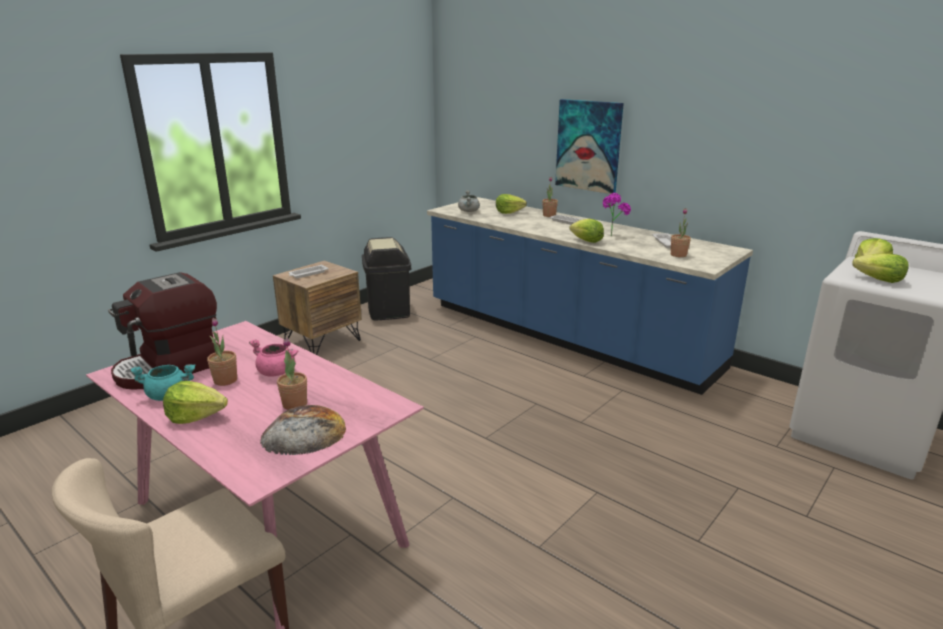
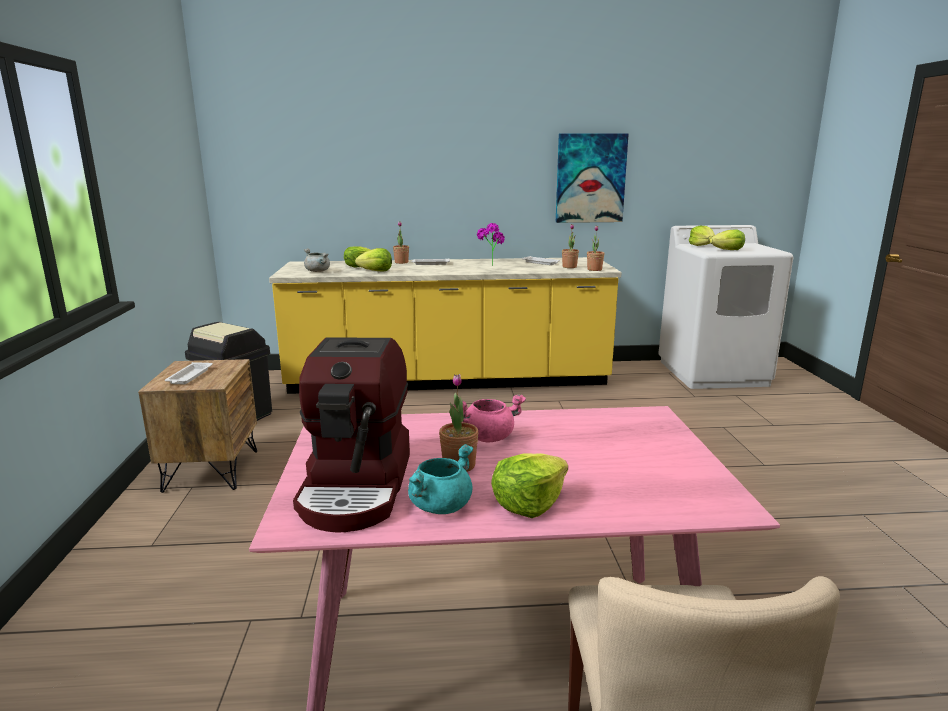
camera: 45 degrees left, 5 degrees down
bread [260,405,346,455] -> none
potted plant [277,338,307,410] -> potted plant moved to [587,226,604,271]
blue counter [427,197,753,395] -> yellow counter [269,257,622,394]
picture [555,99,624,194] -> picture moved to [556,133,629,223]
lettuce [569,219,604,243] -> lettuce moved to [355,248,392,271]

